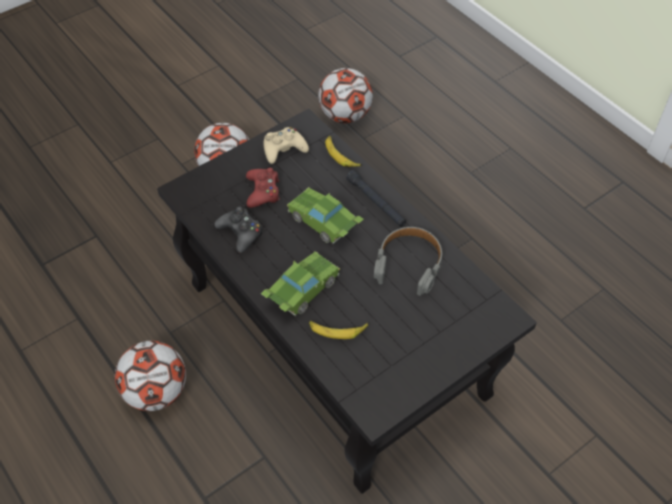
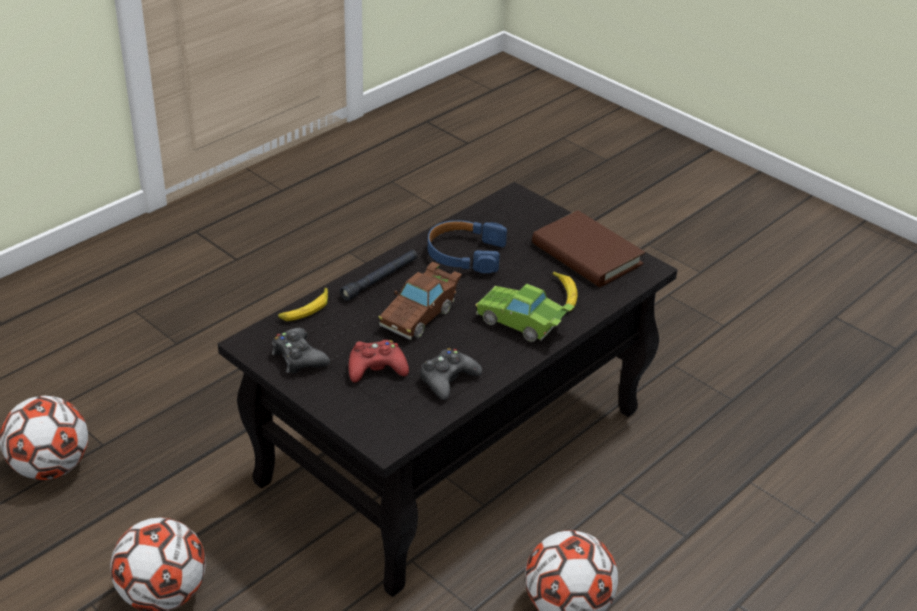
camera: 100 degrees left, 15 degrees down
beige game controller [263,127,309,164] -> black game controller [272,328,330,373]
green toy car [287,187,364,244] -> brown toy car [378,262,462,340]
grey headphones [374,227,442,296] -> blue headphones [428,220,507,274]
none -> brown book [532,210,645,287]

